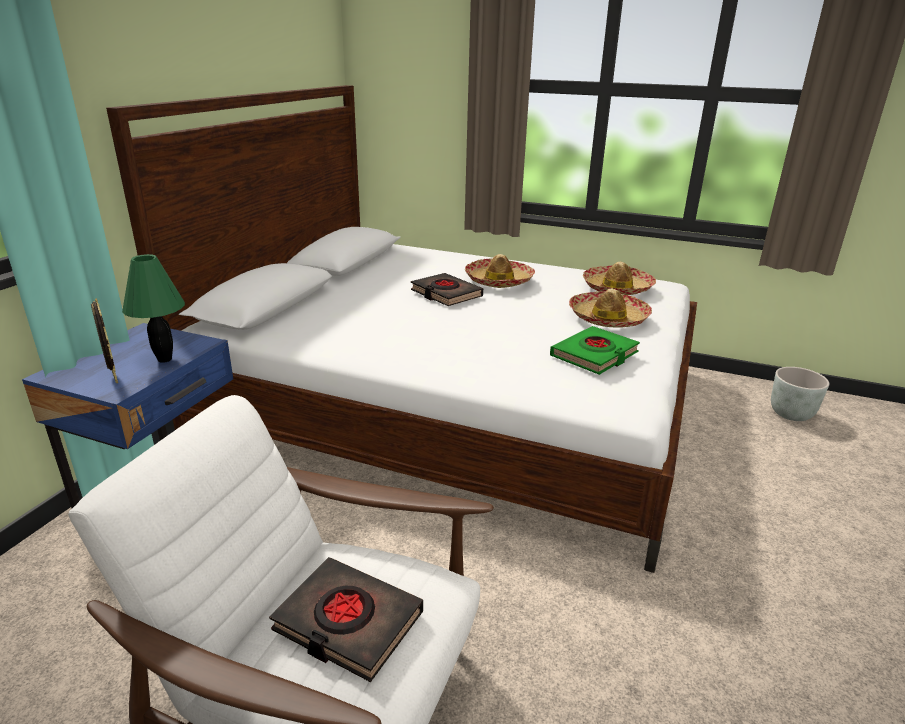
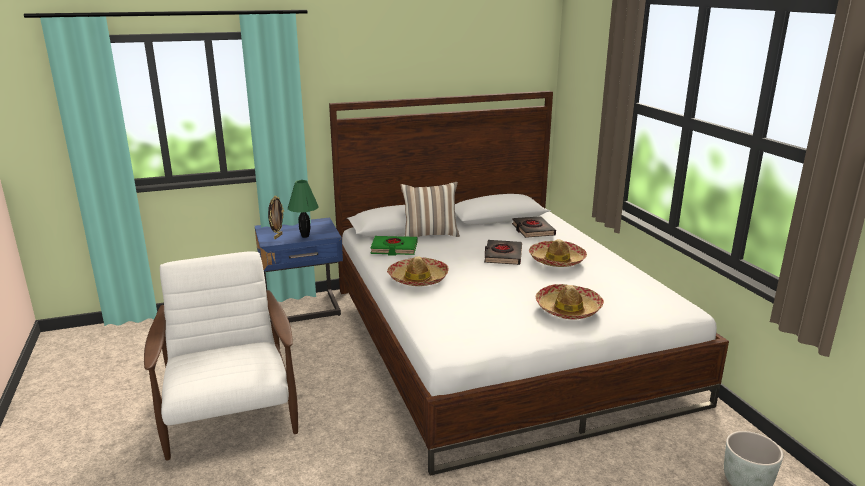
camera: 50 degrees right, 5 degrees down
black book [269,557,423,682] -> black book moved to [512,216,556,238]
green book [550,326,640,375] -> green book moved to [370,236,417,256]
hat [583,262,656,295] -> hat moved to [387,256,449,286]
none -> pillow [400,182,460,237]

